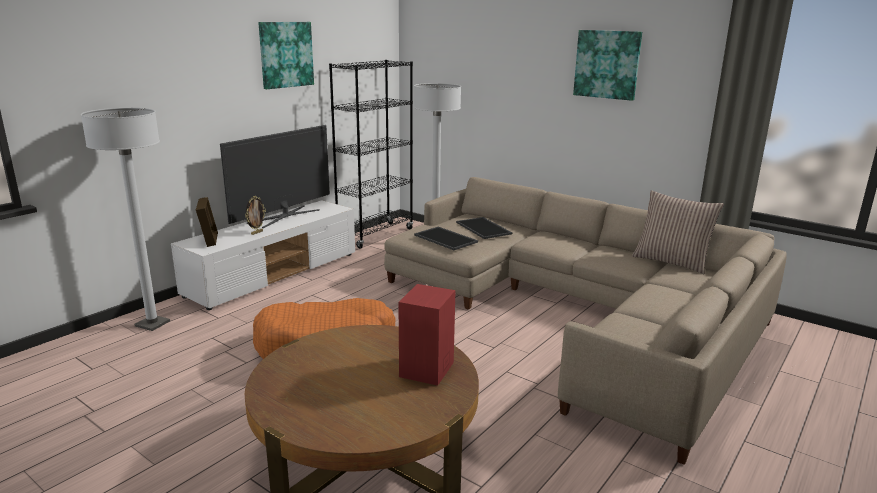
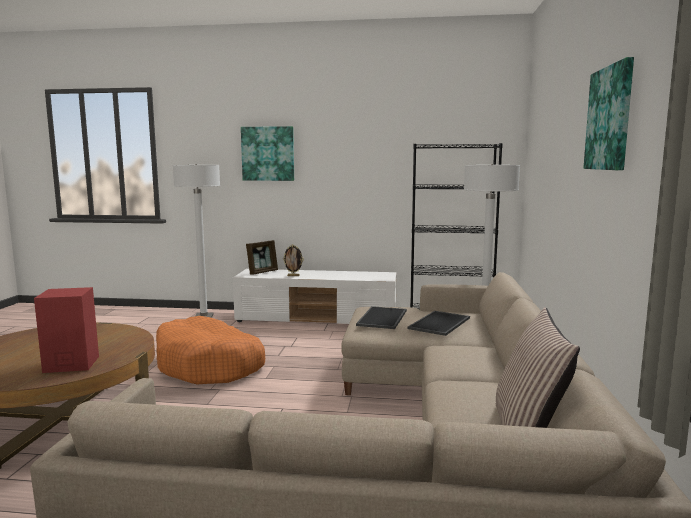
camera: 60 degrees right, 10 degrees down
television [220,125,330,228] -> none
picture [258,22,314,89] -> picture moved to [241,126,294,181]

